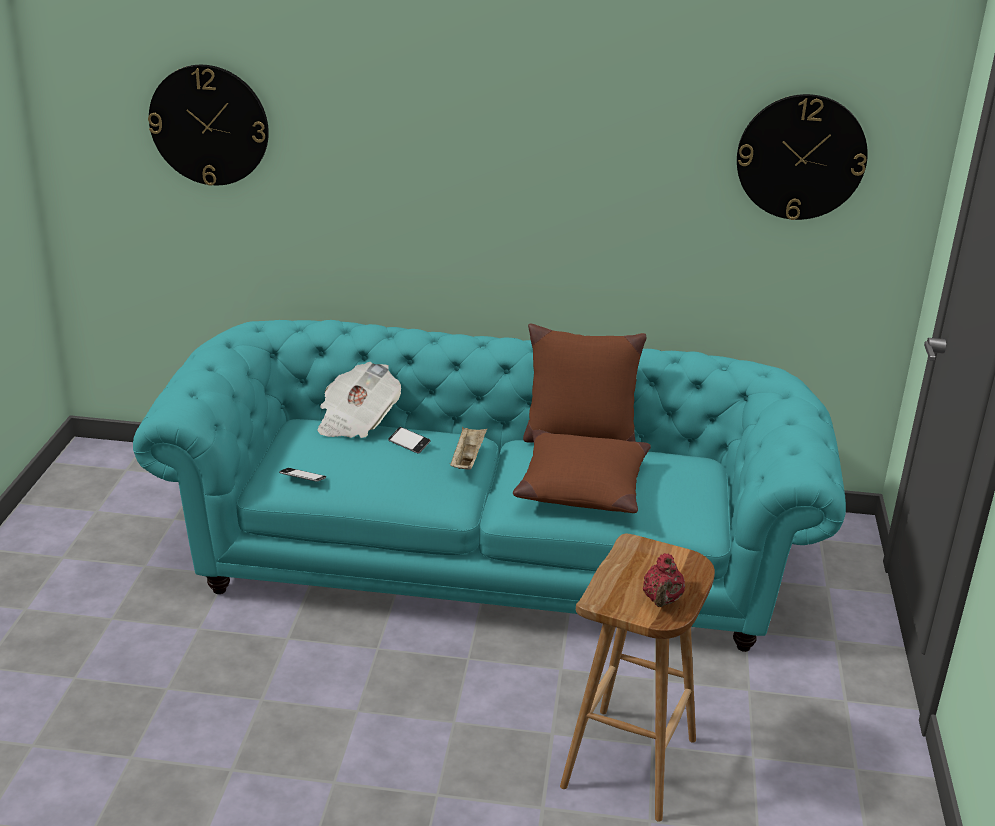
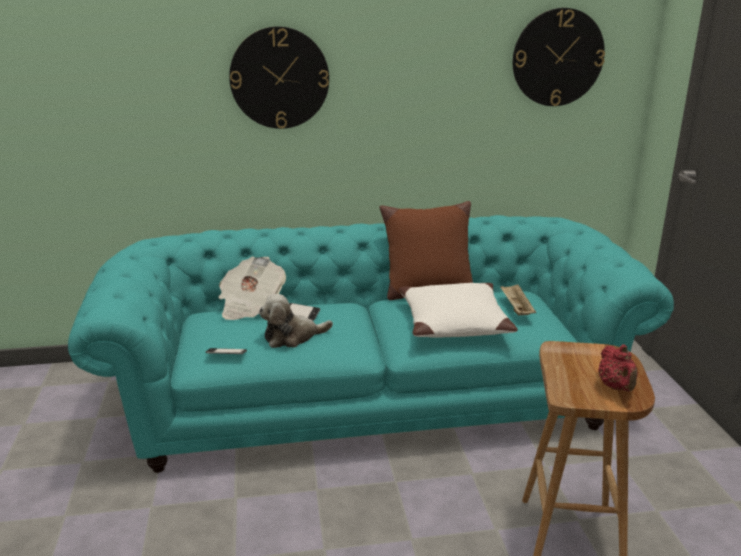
camera: 15 degrees left, 5 degrees down
wall clock [148,65,269,186] -> wall clock moved to [229,26,329,129]
beige tray [450,427,487,470] -> beige tray moved to [500,284,536,315]
brown pillow [513,430,651,513] -> white pillow [398,283,518,338]
none -> plush toy [259,294,333,348]

